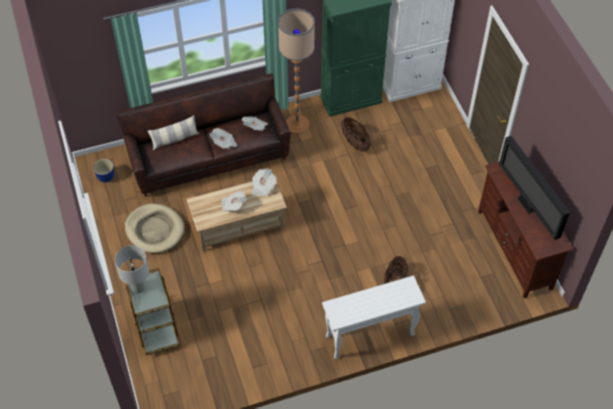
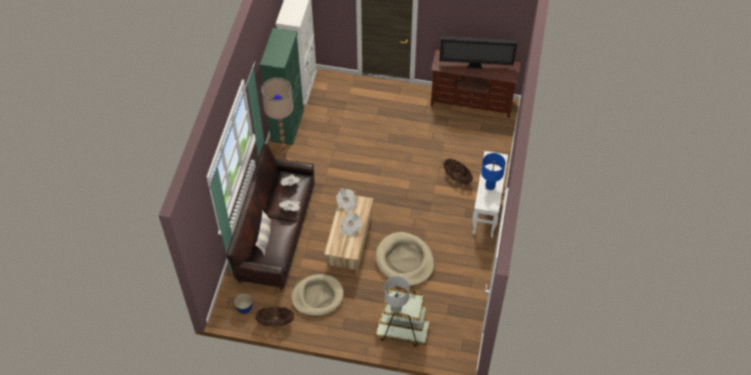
camera: 60 degrees left, 0 degrees up
basket [341,117,371,152] -> basket moved to [255,306,294,327]
none -> beige dog bed [375,232,435,286]
none -> blue table lamp [481,153,506,190]

